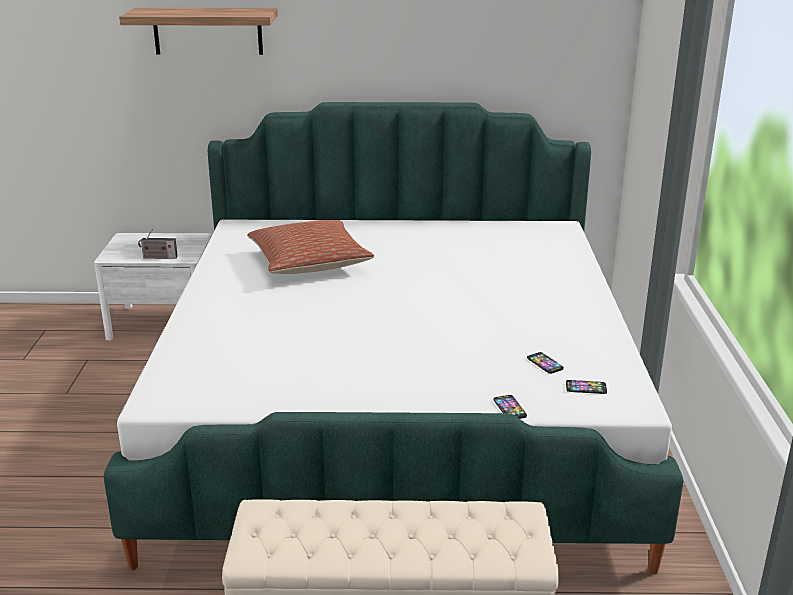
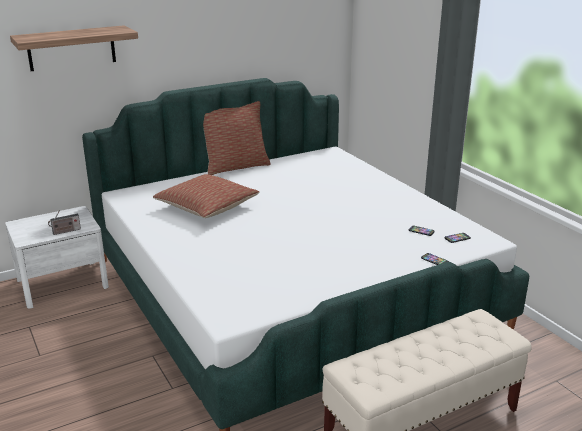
camera: 30 degrees left, 0 degrees up
none -> pillow [203,101,271,175]

